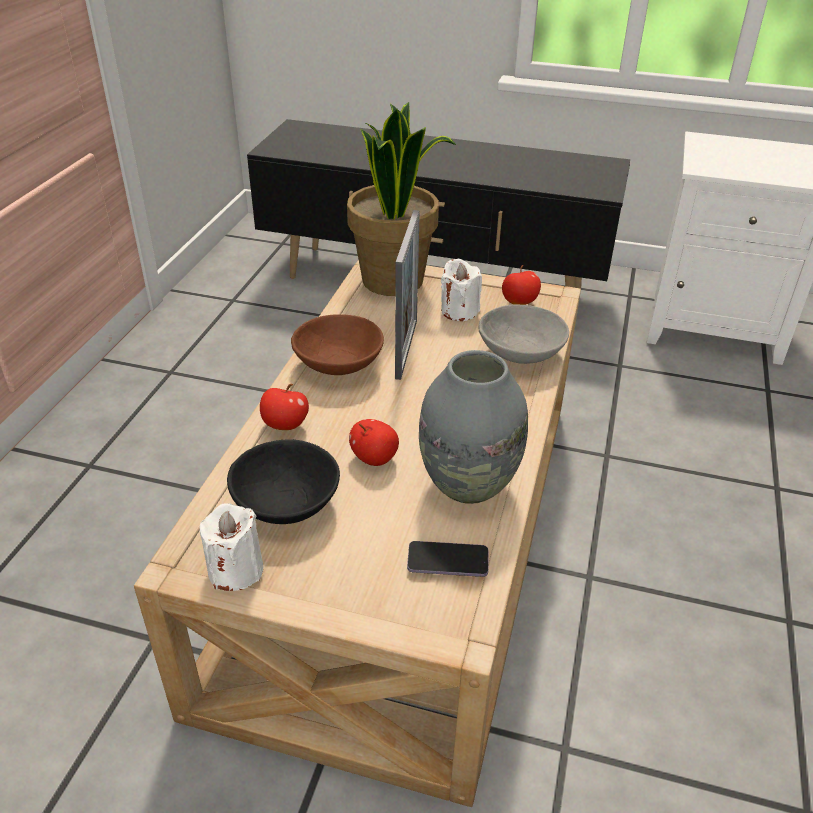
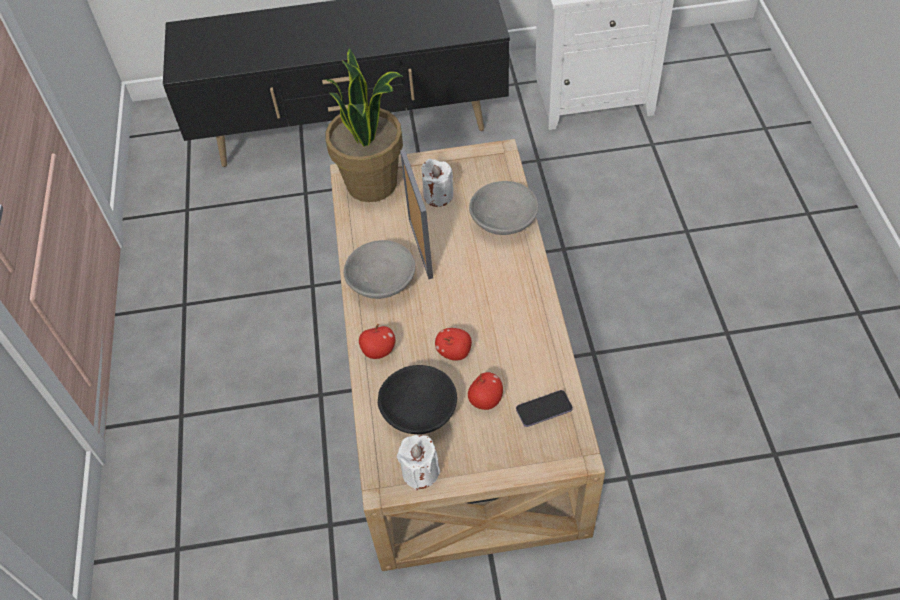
camera: 20 degrees left, 15 degrees up
brown bowl [291,314,384,375] -> grey bowl [344,240,415,299]
grey vase [419,350,528,504] -> none
apple [502,265,541,305] -> apple moved to [468,372,503,410]

